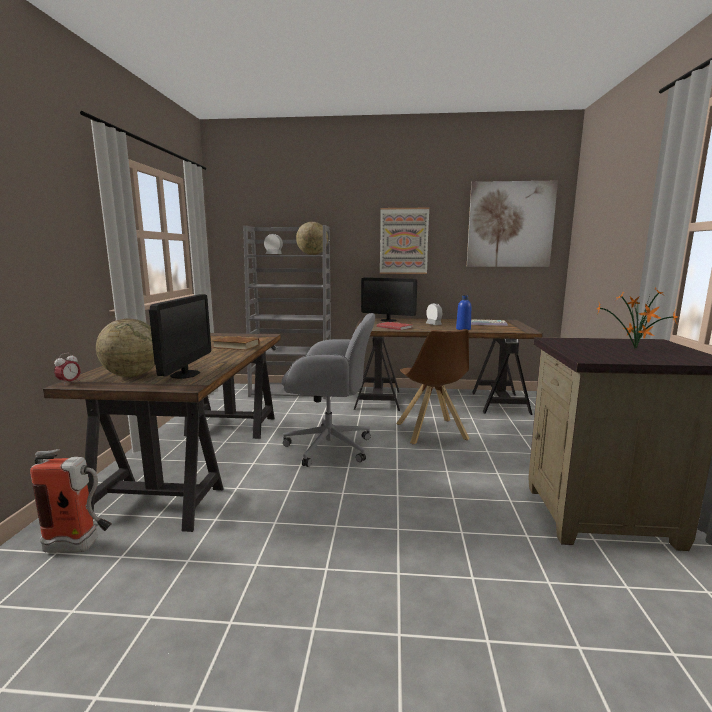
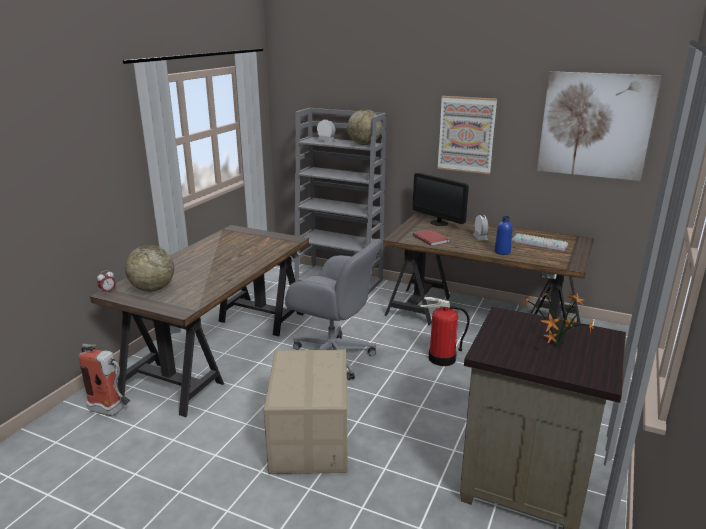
camera: 20 degrees right, 10 degrees up
monitor [149,294,211,379] -> none
brown book [213,336,260,350] -> none
brown chair [396,329,470,444] -> fire extinguisher [421,297,470,366]
none -> cardboard box [264,350,348,474]

